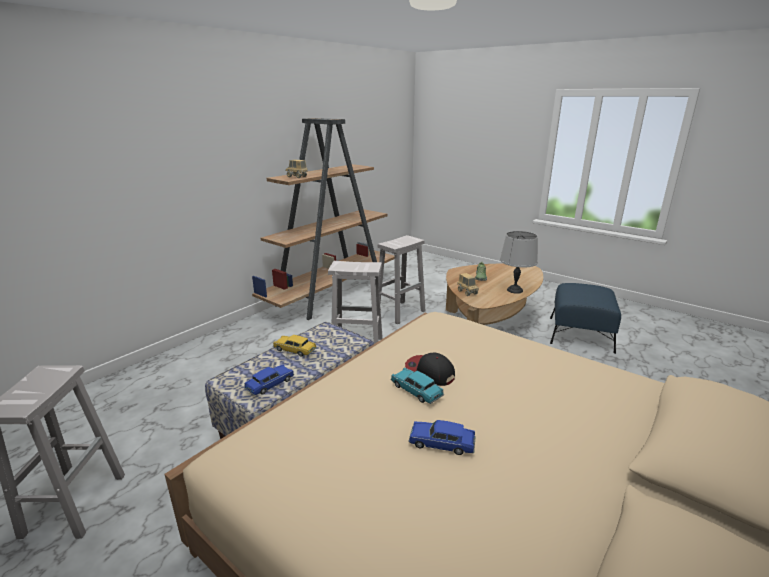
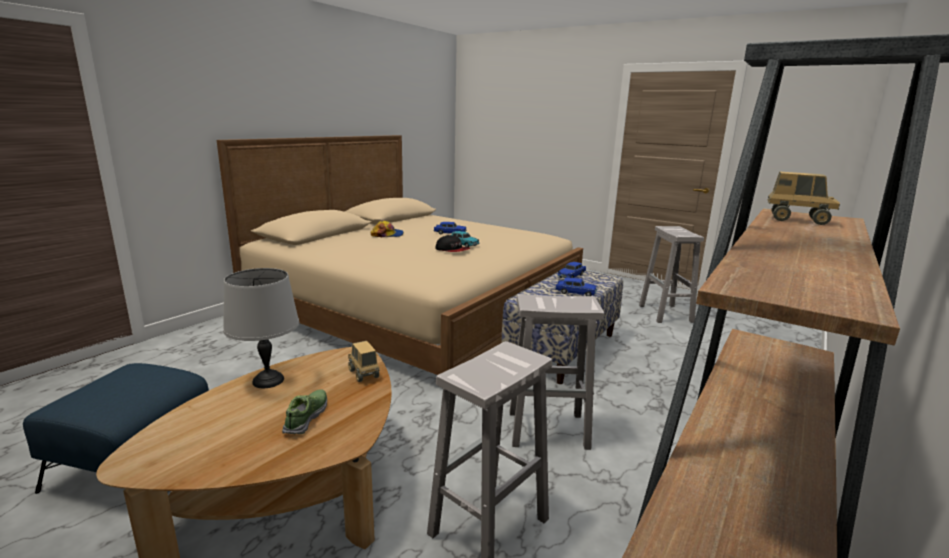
camera: 175 degrees right, 5 degrees down
yellow toy car [273,335,317,357] -> blue toy car [555,278,597,296]
none -> cap [370,221,404,237]

